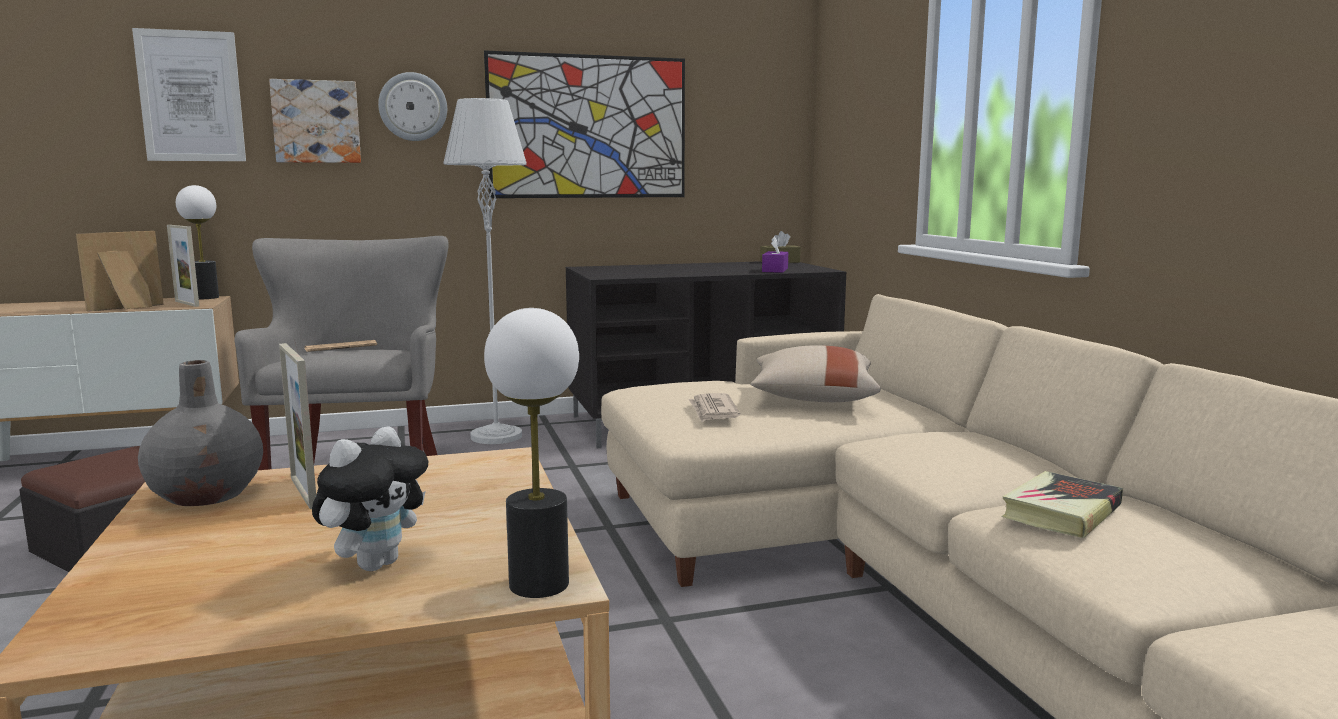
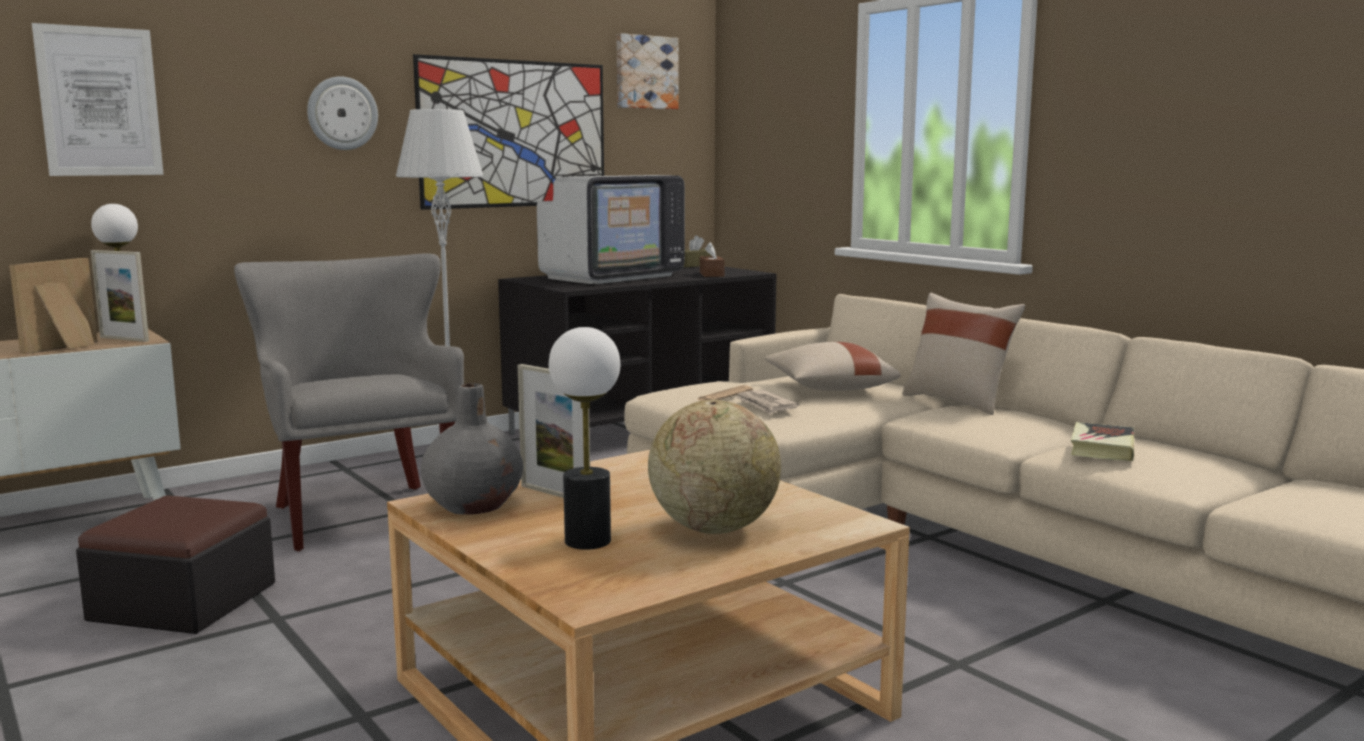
camera: 20 degrees left, 0 degrees up
picture [269,79,361,163] -> picture moved to [617,33,679,109]
newspaper [305,340,377,352] -> newspaper moved to [697,385,753,401]
plush toy [312,426,428,571] -> globe [648,399,781,534]
table lamp [484,308,579,598] -> table lamp moved to [549,327,620,550]
purple tissue box [762,236,788,273] -> brown tissue box [700,242,725,277]
none -> television [537,175,685,284]
none -> beige pillow [902,293,1025,415]

